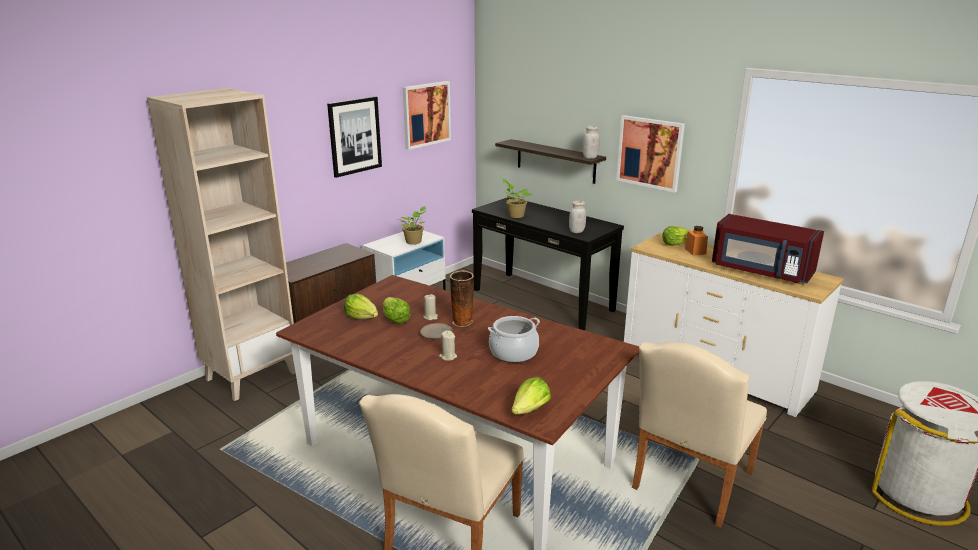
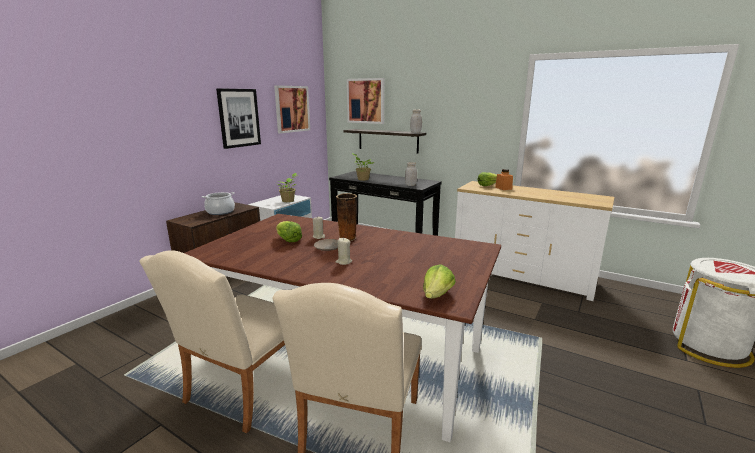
camera: 10 degrees left, 5 degrees down
beige bookcase [147,88,295,401] -> none
lettuce [344,294,378,319] -> none
cooking pot [488,316,540,363] -> cooking pot moved to [202,192,235,215]
picture [616,115,685,193] -> picture moved to [347,78,384,124]
beige chair [632,342,767,528] -> beige chair moved to [139,250,285,433]
red microwave [712,214,824,283] -> none

